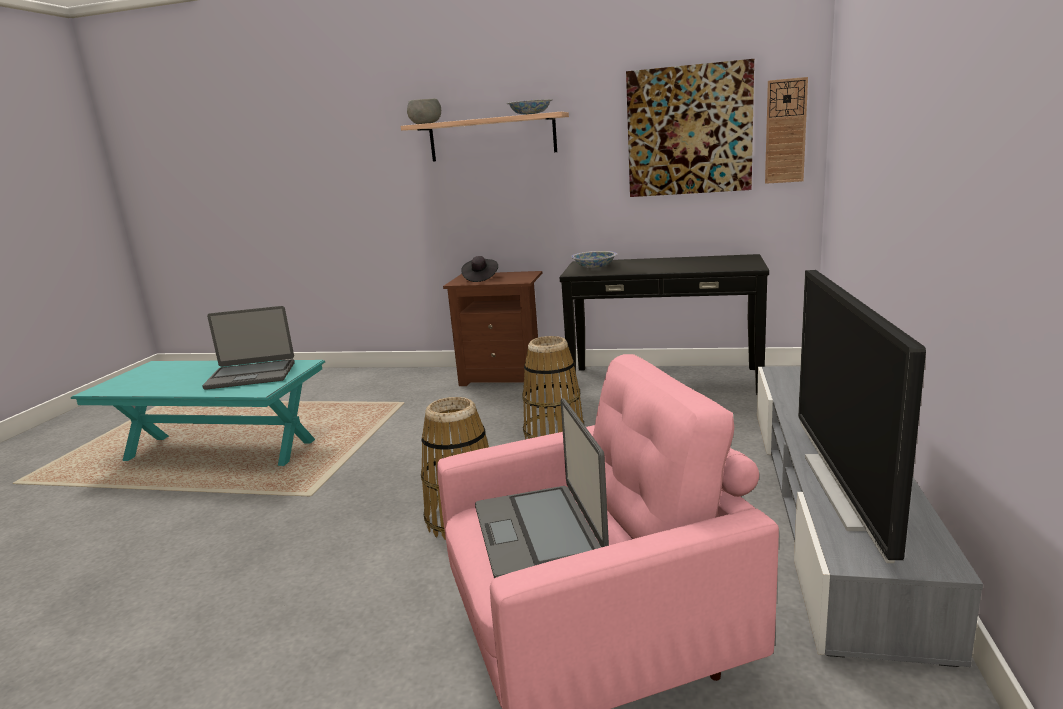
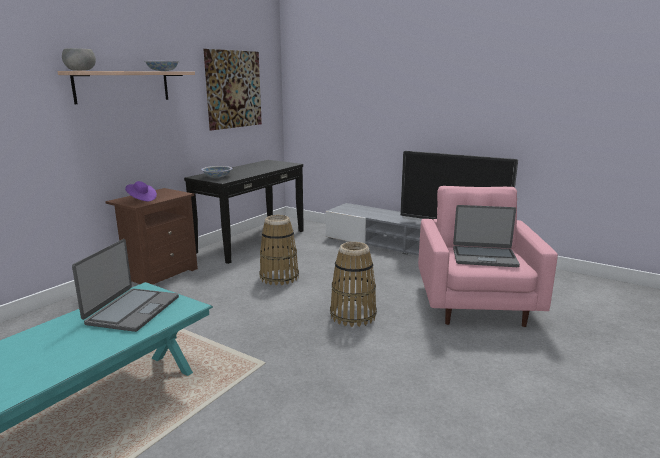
camera: 70 degrees left, 0 degrees up
black hat [461,256,498,282] -> purple hat [125,181,157,201]
wall clock [765,77,808,184] -> none

